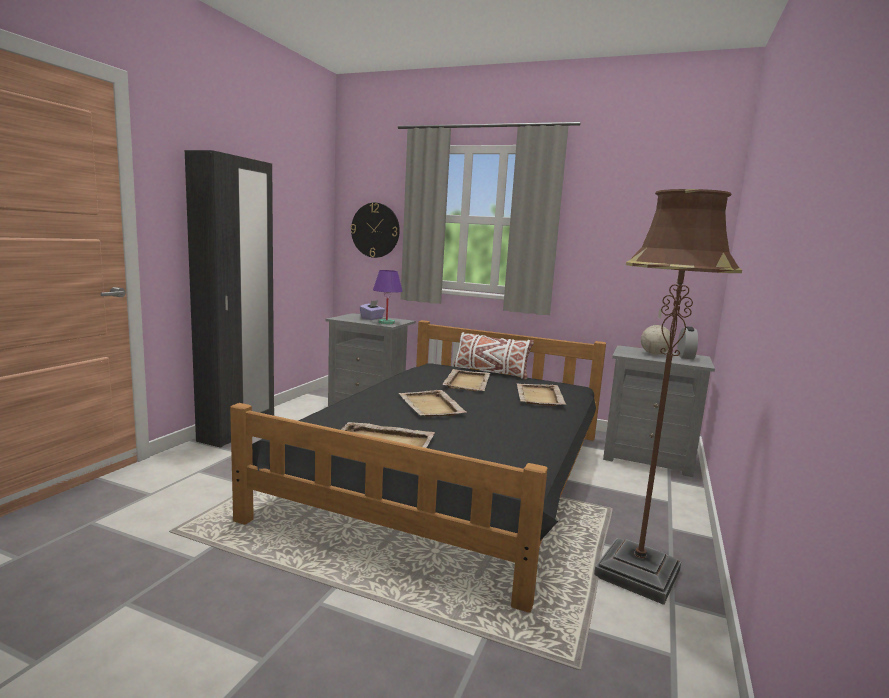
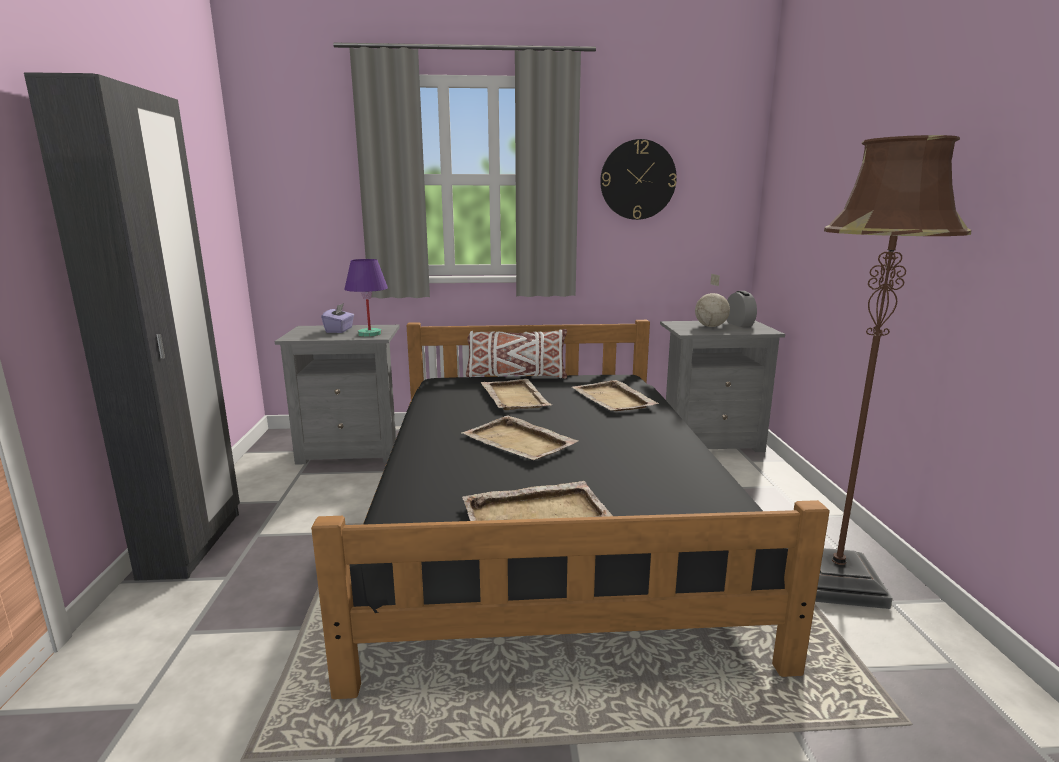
camera: 25 degrees left, 5 degrees up
wall clock [351,203,400,258] -> wall clock moved to [600,139,677,220]

